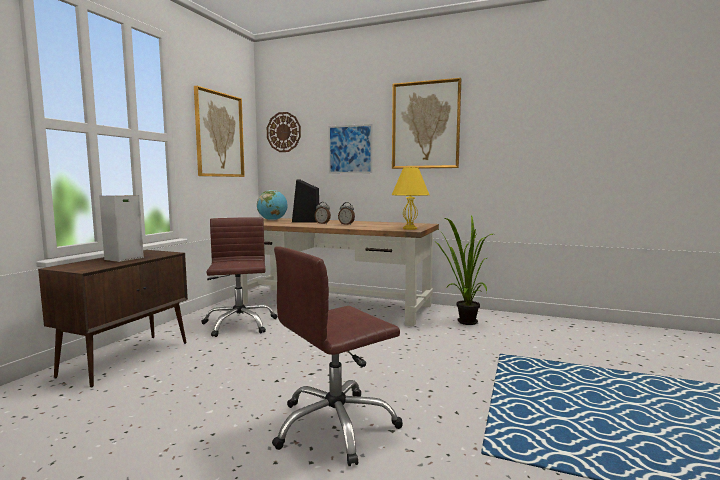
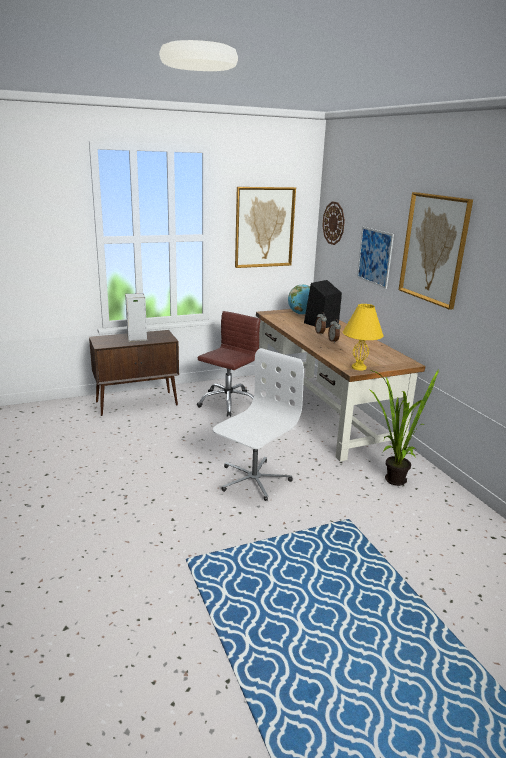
camera: 45 degrees right, 15 degrees up
brown office chair [272,246,403,466] -> none
none -> white office chair [213,348,304,501]

